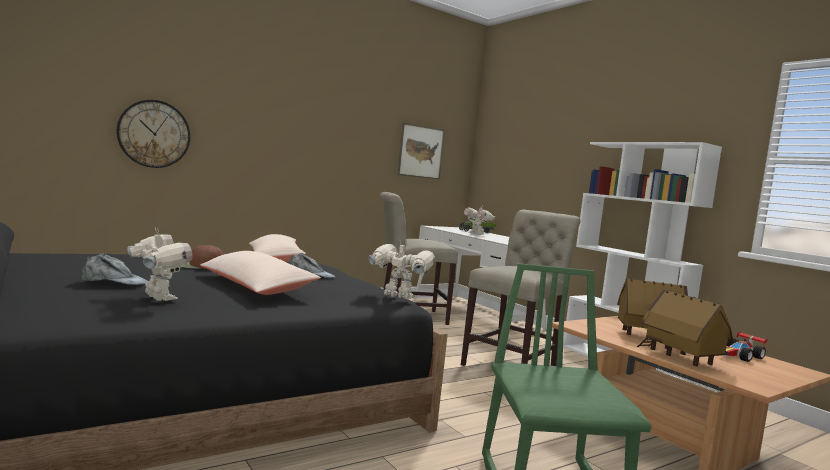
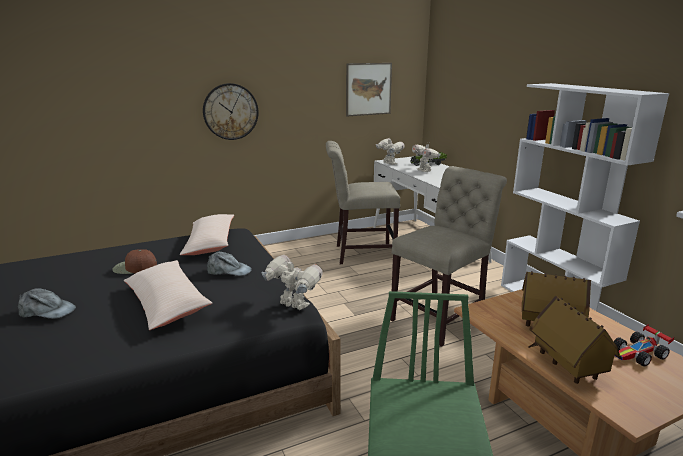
camera: 10 degrees right, 15 degrees up
wall clock [117,100,190,168] -> wall clock moved to [203,83,259,140]
toy robot [127,228,193,301] -> toy robot moved to [376,138,405,165]

